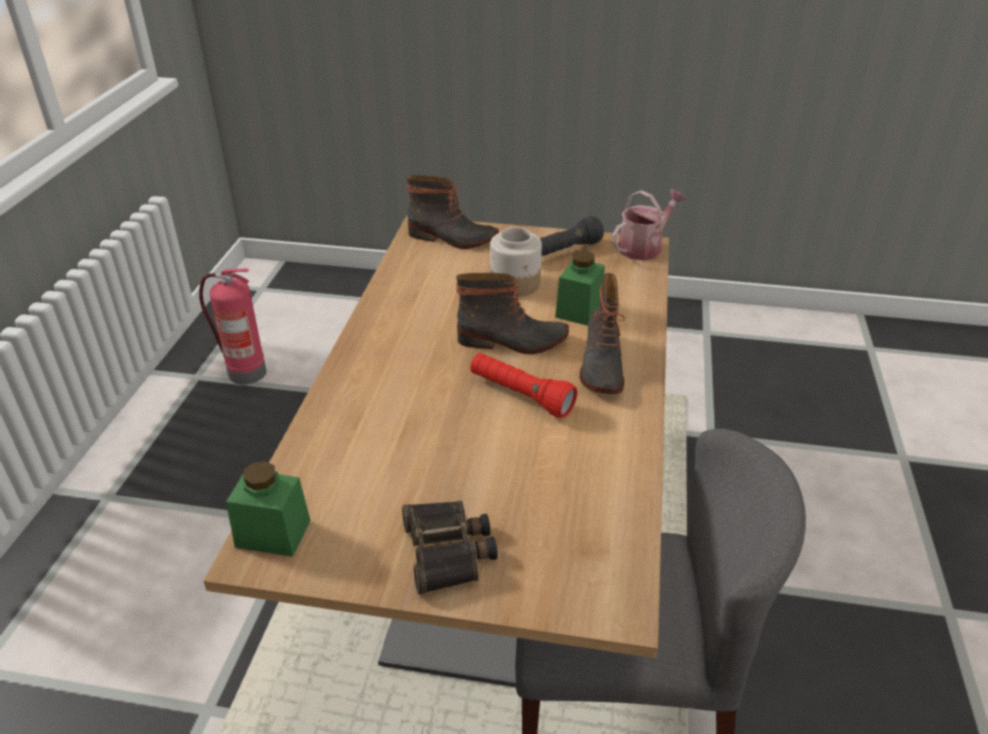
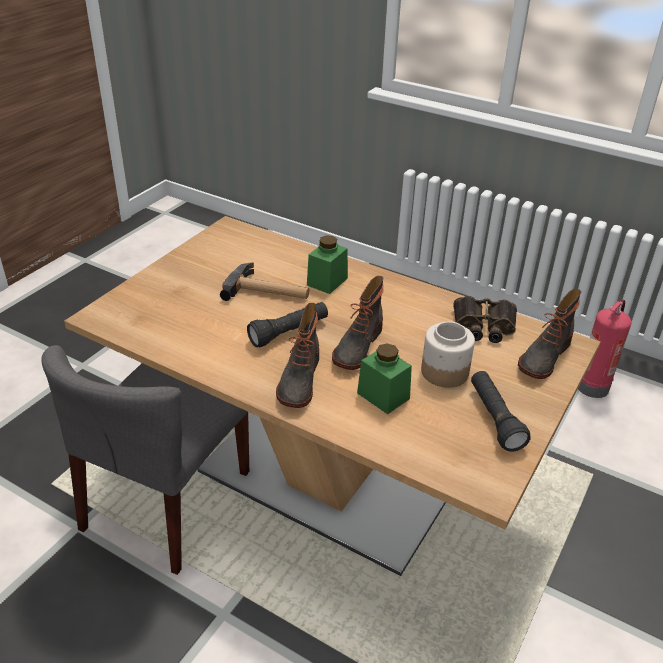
camera: 110 degrees right, 0 degrees up
green jar [226,461,311,557] -> green jar moved to [307,235,348,294]
binoculars [402,500,498,594] -> binoculars moved to [453,296,517,343]
red flashlight [470,353,577,418] -> black flashlight [247,302,328,347]
boot [580,273,625,394] -> boot turned 105 degrees counterclockwise [276,303,319,408]
watering can [612,189,686,261] -> none
none -> hammer [220,262,309,301]

